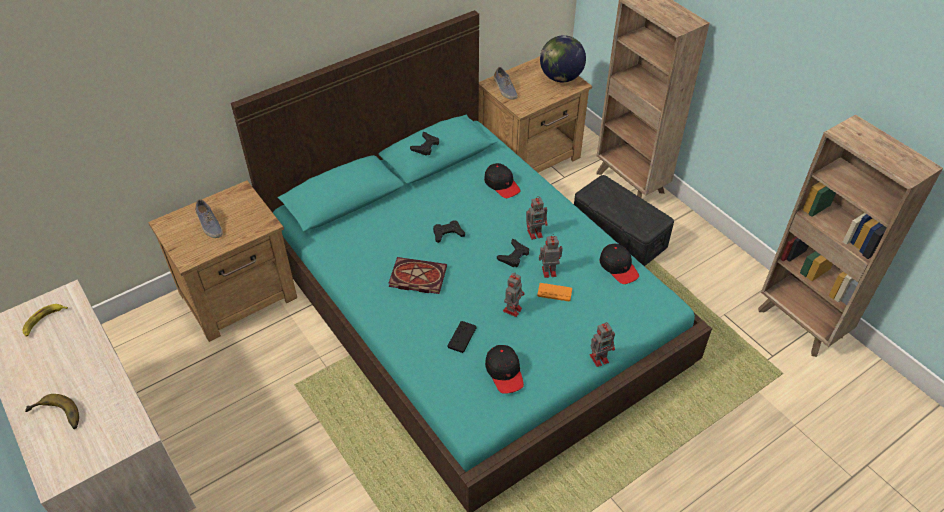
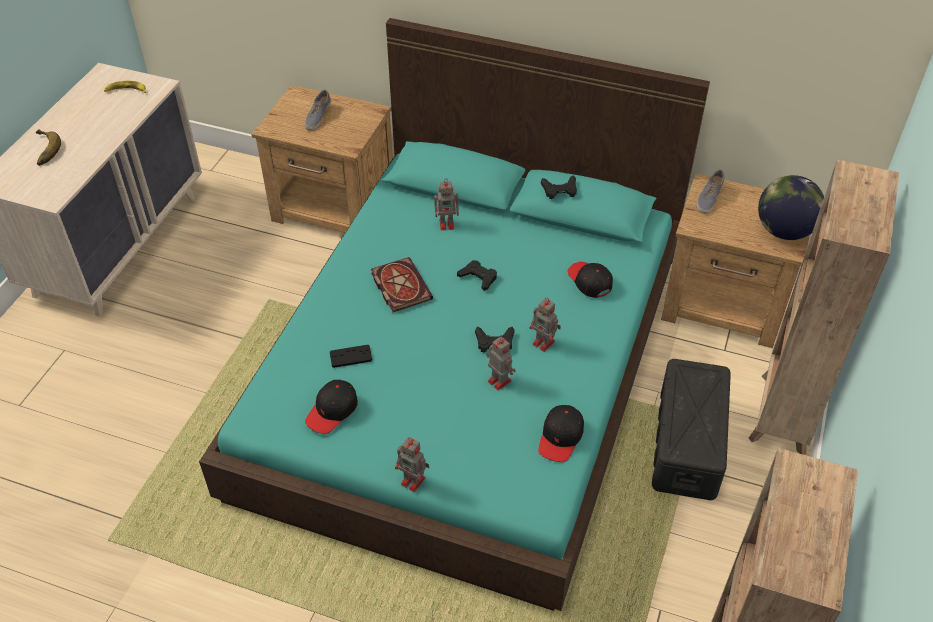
camera: 55 degrees right, 0 degrees up
black cap [484,163,521,198] -> black cap turned 135 degrees clockwise [568,262,613,298]
toy robot [503,273,524,317] -> toy robot moved to [434,180,460,230]
orange game controller [537,283,572,301] -> none

